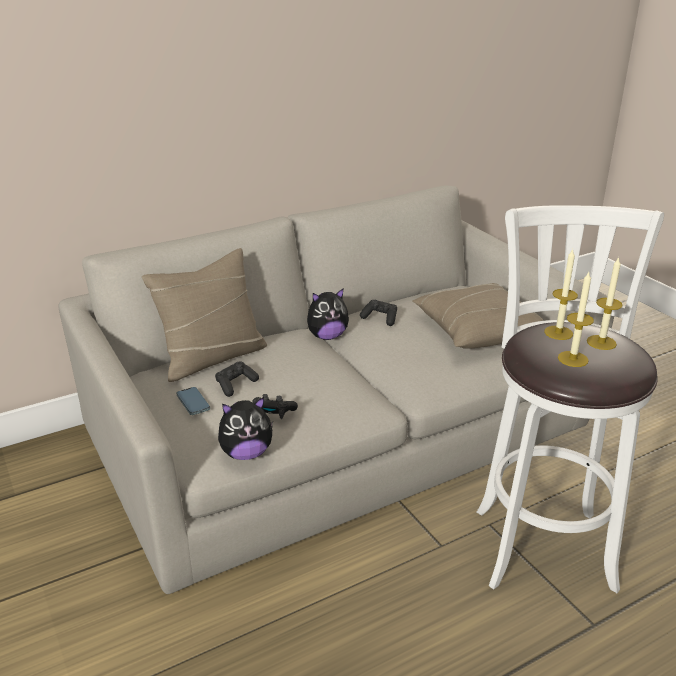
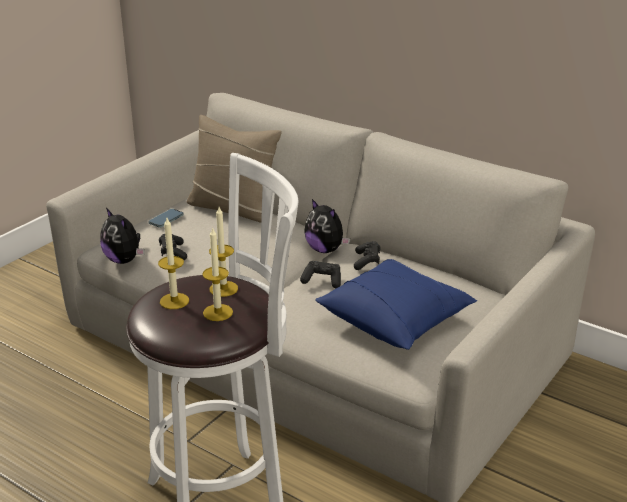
camera: 65 degrees right, 0 degrees up
black game controller [215,362,259,397] -> black game controller moved to [300,261,341,288]
beige pillow [412,283,543,349] -> blue pillow [315,259,477,350]

